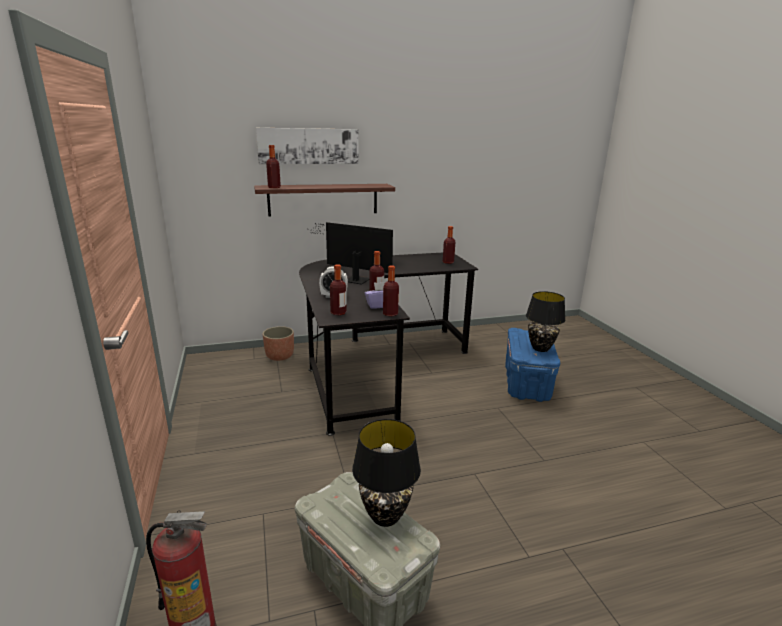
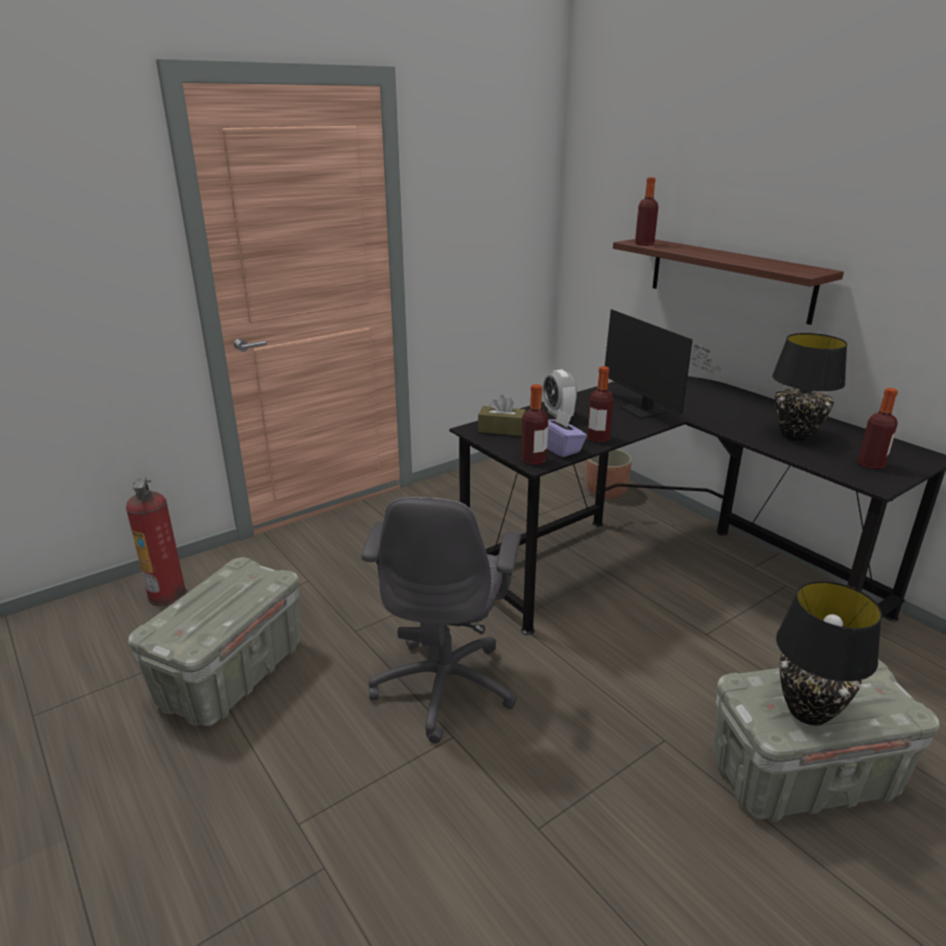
camera: 70 degrees right, 5 degrees up
picture [256,128,359,164] -> none
monitor [308,222,393,285] -> monitor turned 150 degrees clockwise [605,309,720,419]
bottle [330,264,347,315] -> brown tissue box [478,395,526,436]
black table lamp [352,419,421,527] -> black table lamp moved to [772,333,847,441]
blue storage box [505,328,560,402] -> grey storage box [714,660,940,822]
none -> grey office chair [361,497,521,744]

